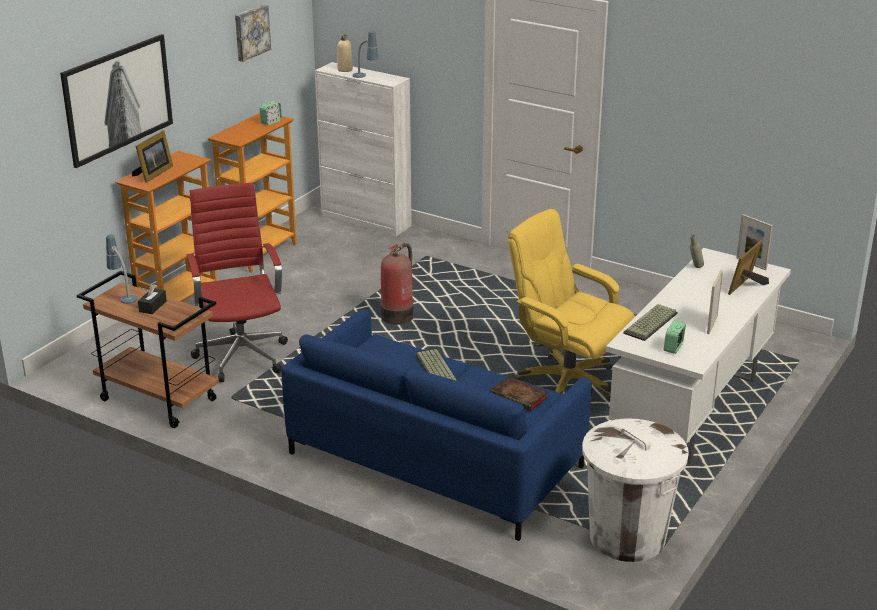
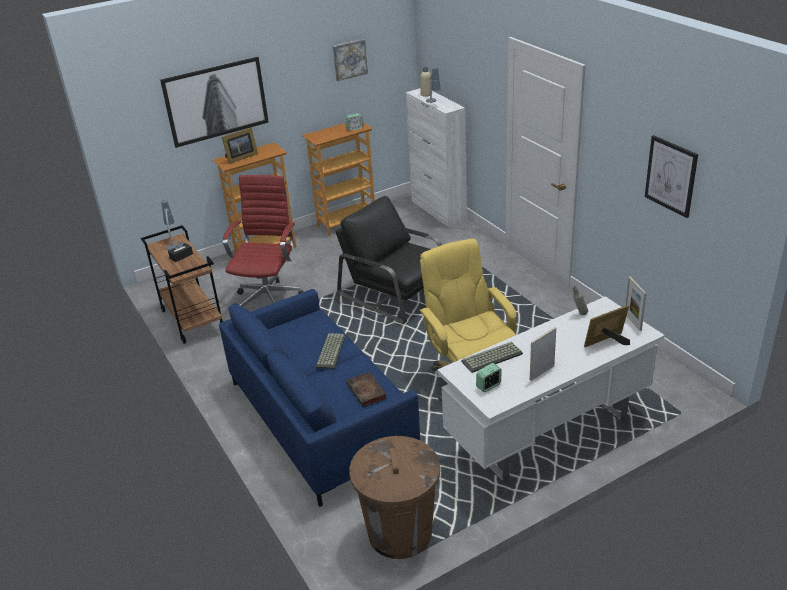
camera: 30 degrees right, 5 degrees up
fire extinguisher [381,243,413,325] -> black armchair [336,196,442,324]
white trash can [582,418,689,562] -> brown trash can [349,436,440,559]
none -> picture [645,135,698,218]

